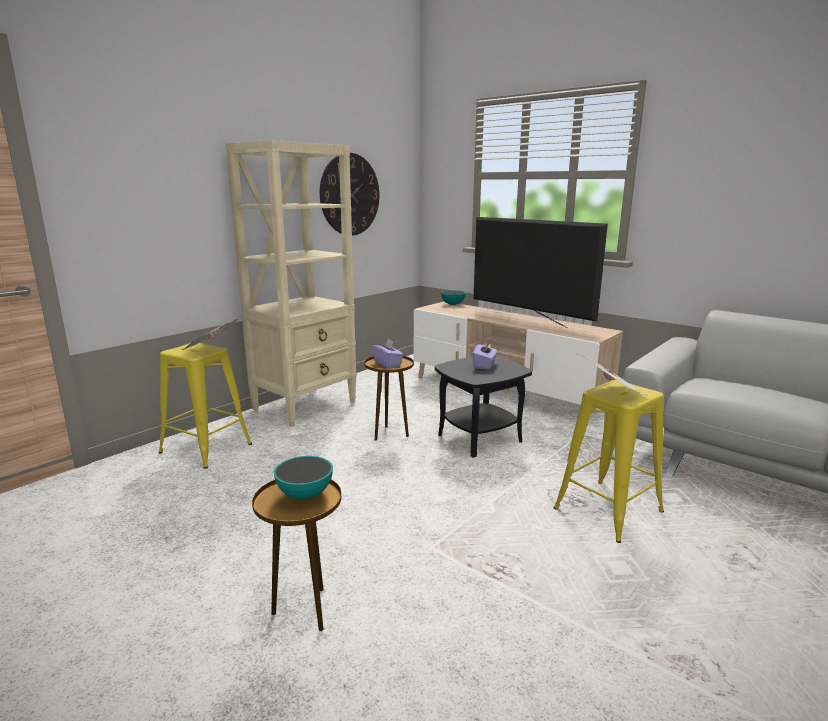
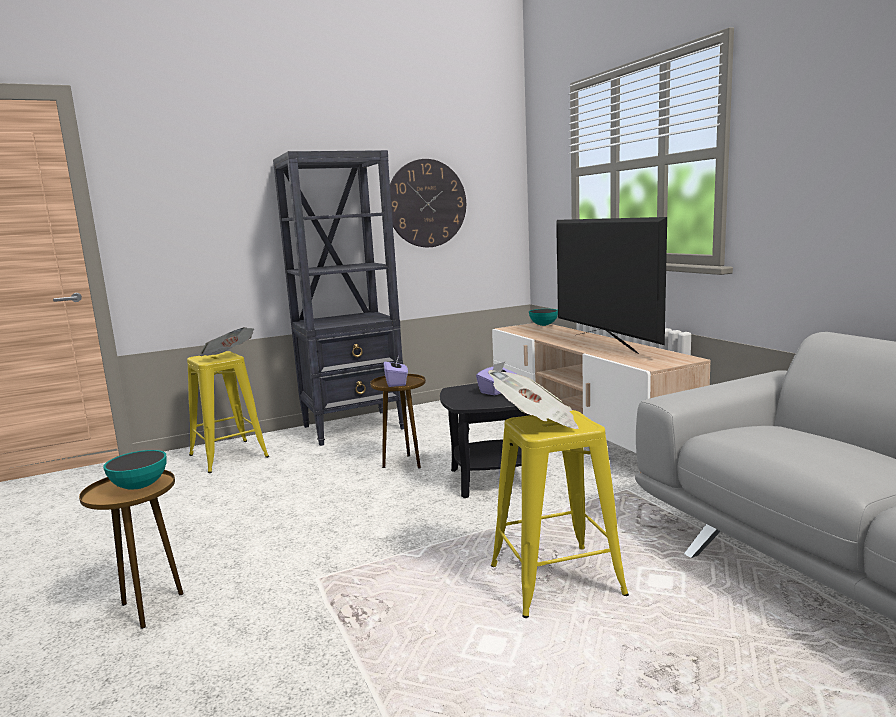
camera: 25 degrees right, 5 degrees down
beige bookcase [226,140,357,427] -> black bookcase [273,150,406,446]

